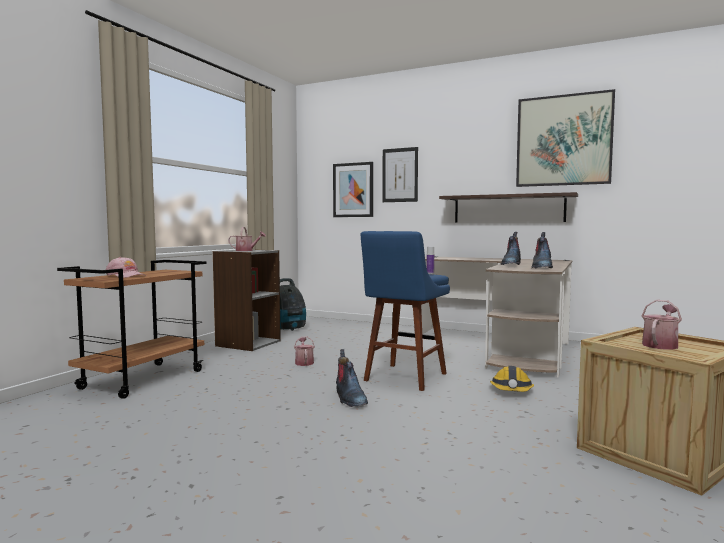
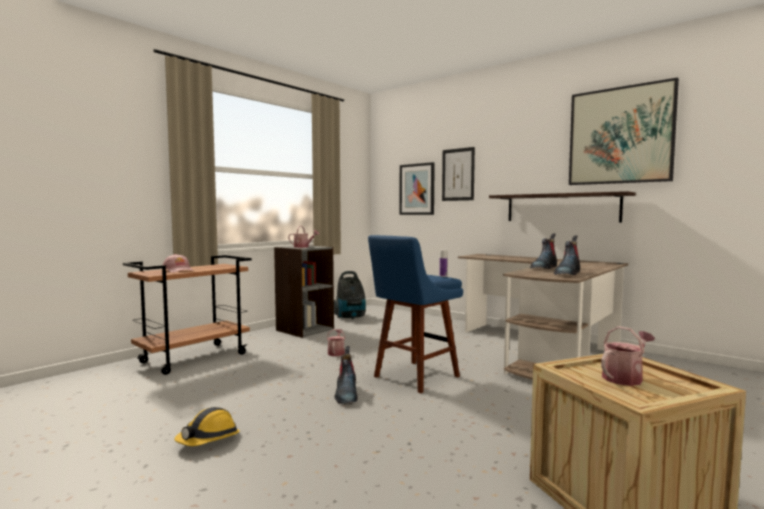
camera: 15 degrees right, 0 degrees up
hard hat [490,366,534,392] -> hard hat moved to [174,407,240,446]

